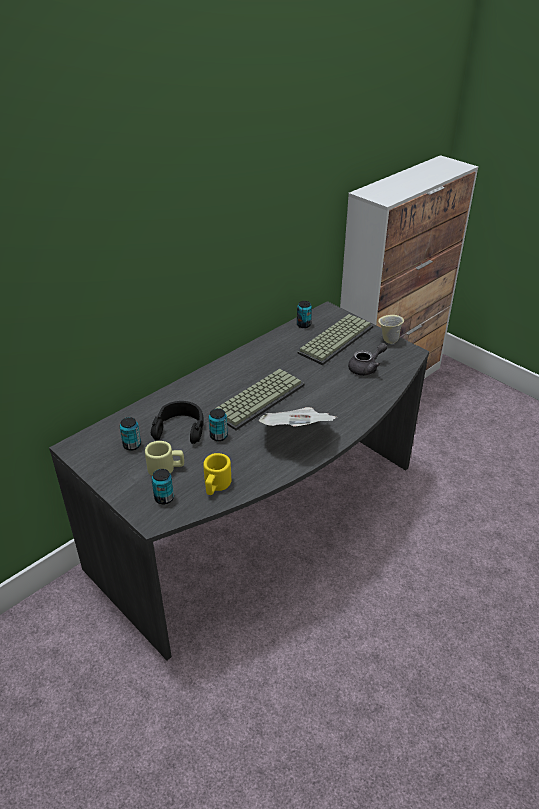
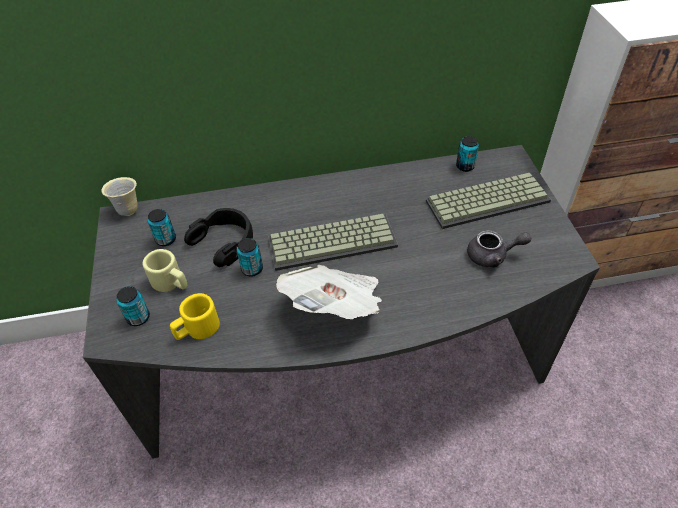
camera: 35 degrees right, 10 degrees up
beige mug [378,315,404,344] -> beige mug moved to [101,177,138,216]

